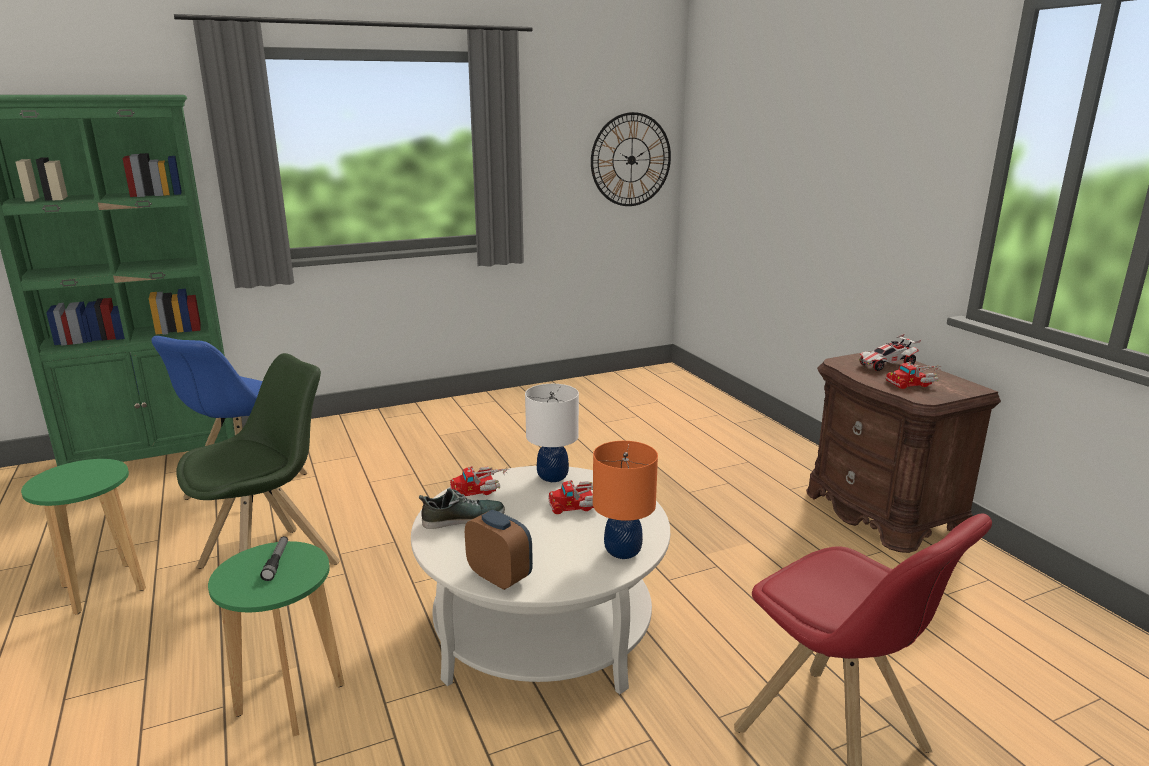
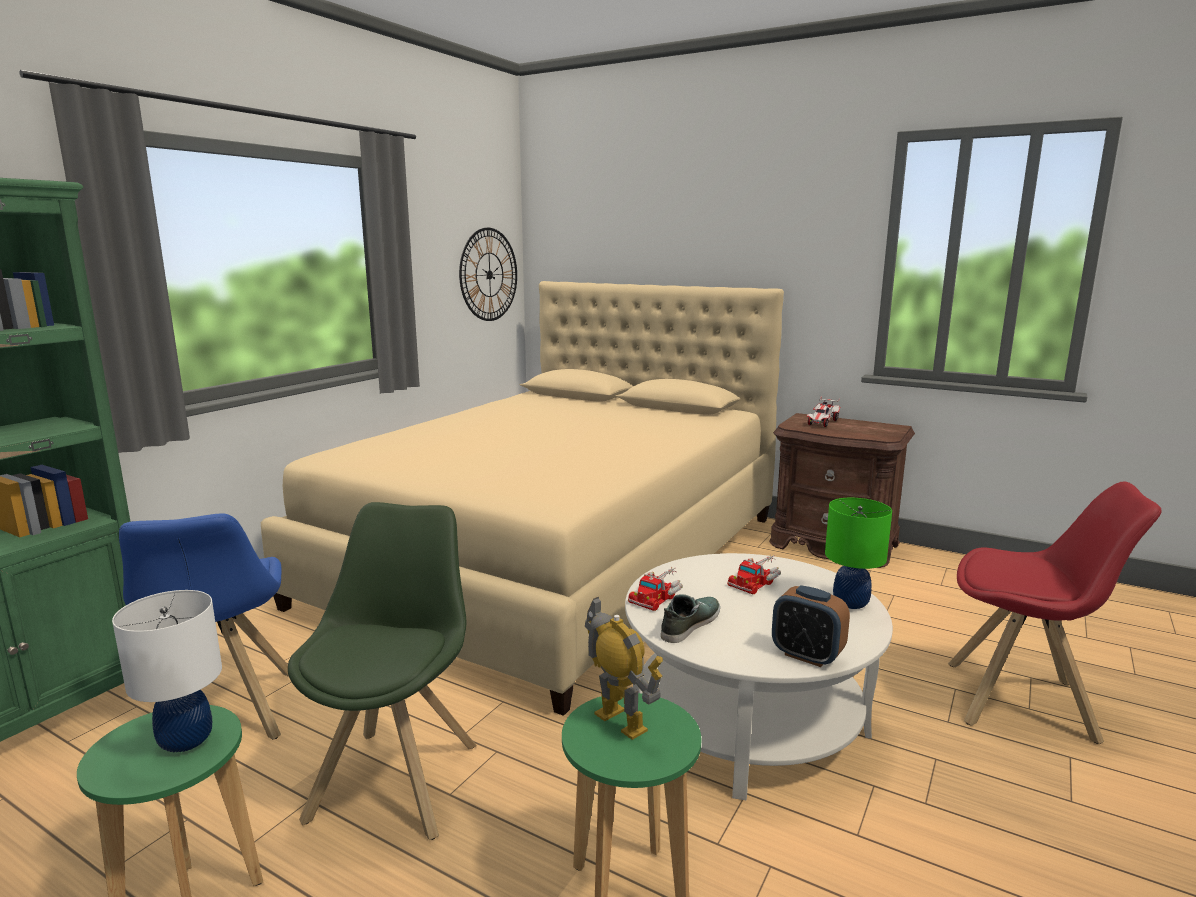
camera: 35 degrees left, 5 degrees down
flashlight [260,536,288,581] -> toy robot [585,597,663,740]
alarm clock [465,510,533,590] -> alarm clock turned 150 degrees counterclockwise [772,585,850,667]
white table lamp [525,384,579,482] -> white table lamp moved to [112,590,222,752]
orange table lamp [593,441,658,559] -> green table lamp [825,498,892,609]
toy truck [886,362,941,389] -> none
none -> beige bed [261,281,784,716]

